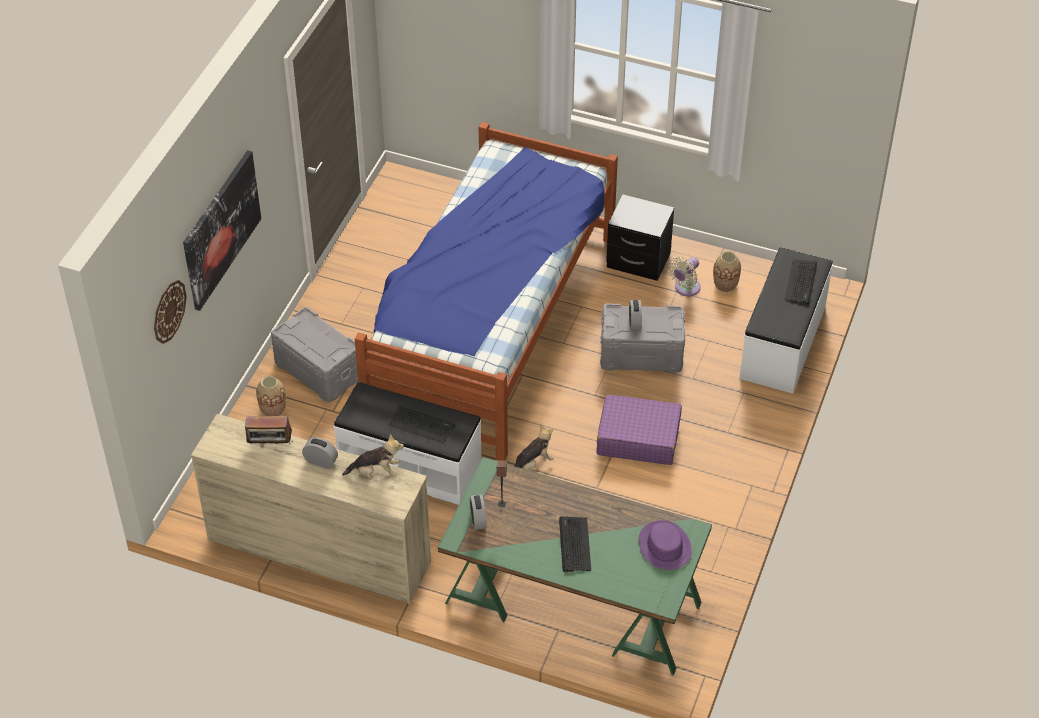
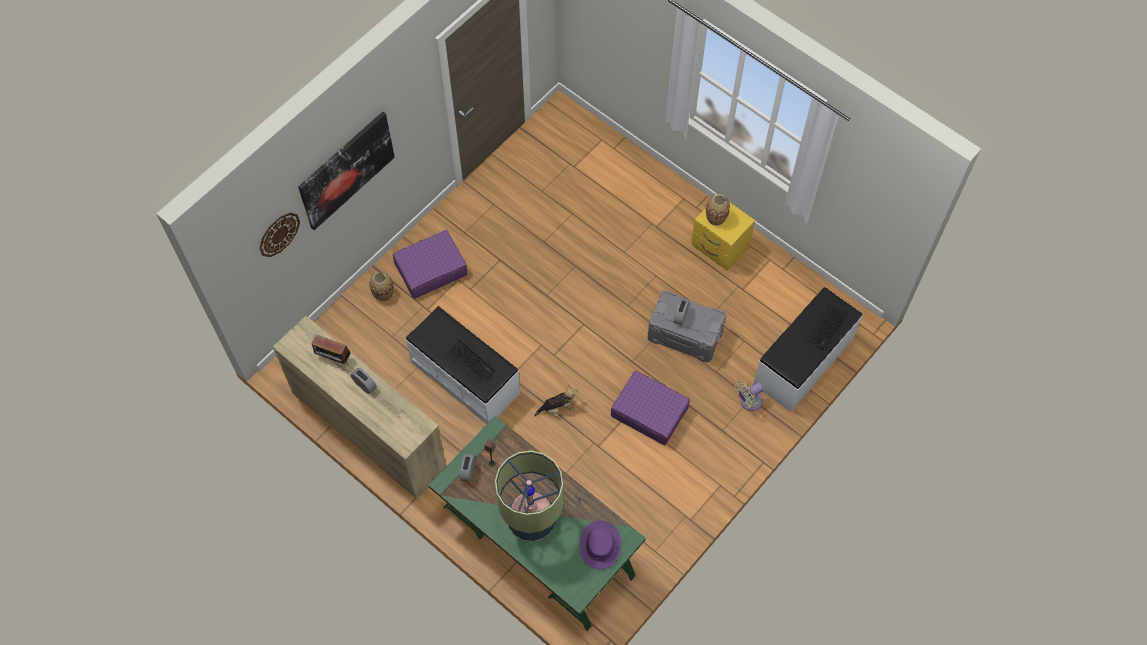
camera: 20 degrees right, 15 degrees up
grey storage box [271,307,359,402] -> purple suitcase [393,230,467,299]
plush toy [342,434,404,479] -> none
bed [355,122,618,461] -> none
keyboard [559,516,591,572] -> table lamp [495,451,563,542]
black nightstand [606,195,674,281] -> yellow nightstand [691,202,755,271]
beige fan [668,257,701,296] -> beige fan moved to [736,380,764,411]
vase [713,251,741,293] -> vase moved to [706,194,730,226]

